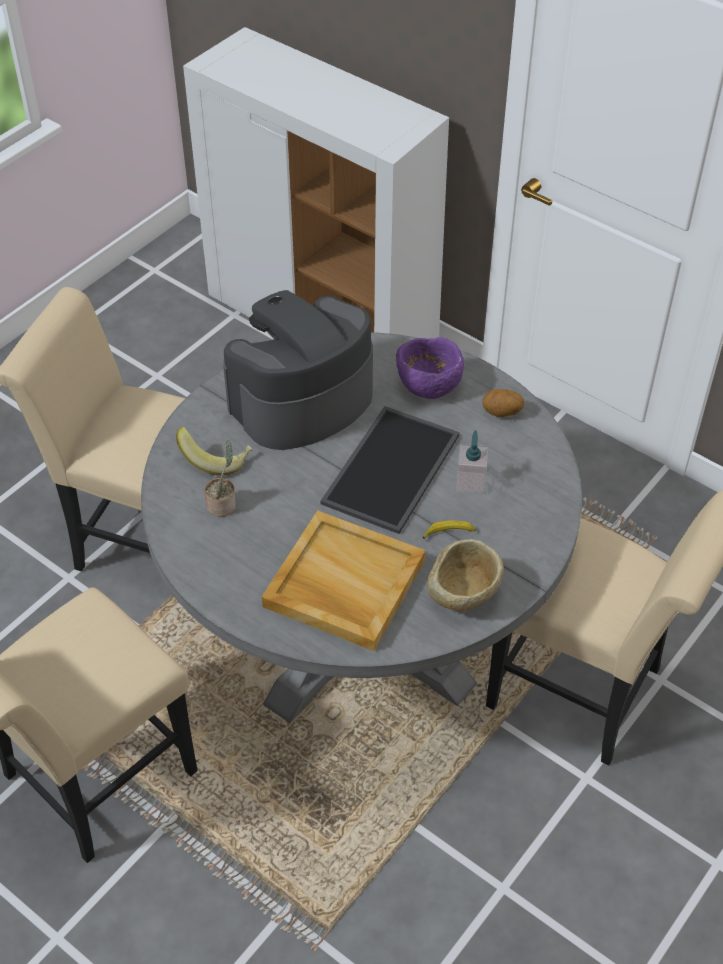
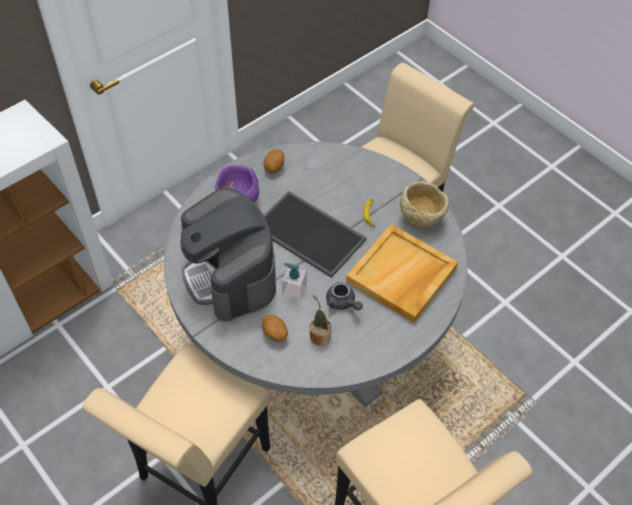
camera: 80 degrees left, 5 degrees up
banana [176,427,253,476] -> potato [262,315,288,342]
soap dispenser [456,431,488,494] -> soap dispenser moved to [282,263,307,302]
none -> grey teapot [326,282,363,310]

